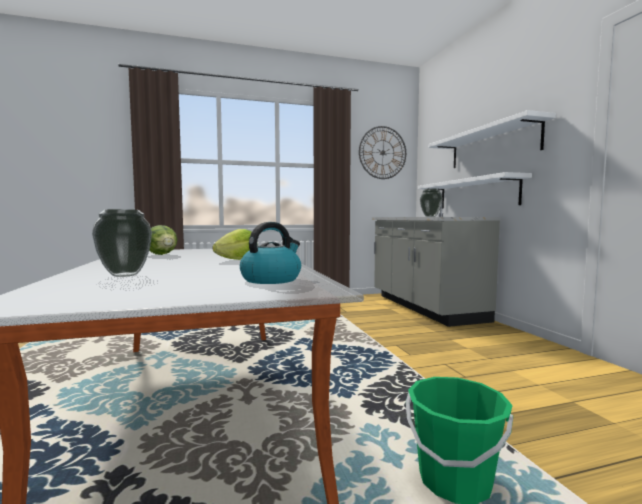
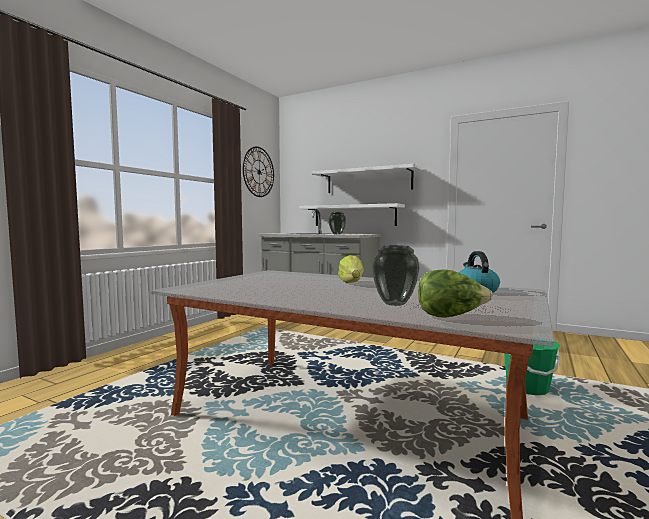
camera: 45 degrees left, 0 degrees up
lettuce [149,225,177,255] -> lettuce moved to [418,269,492,318]

